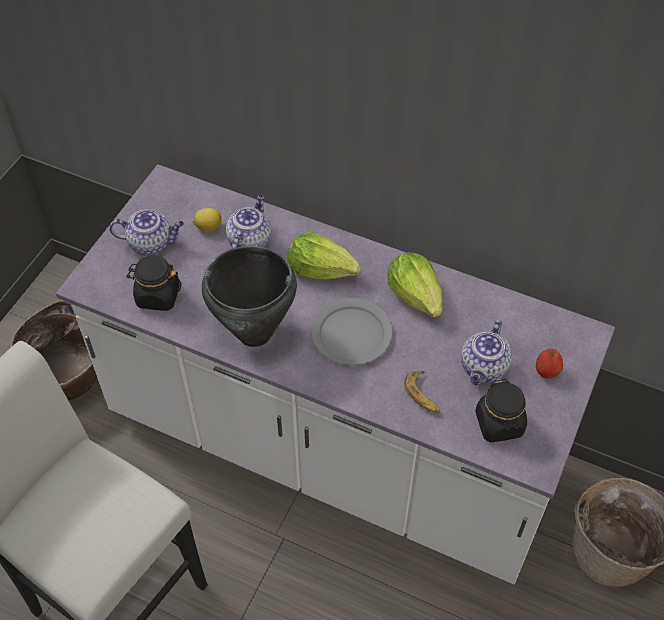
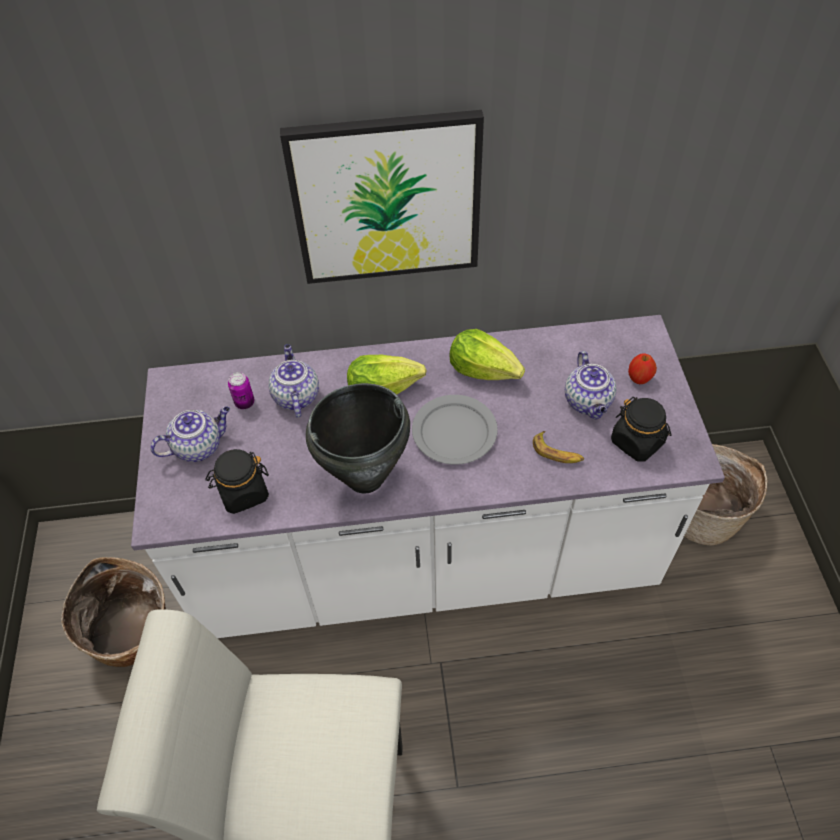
camera: 30 degrees left, 0 degrees up
lemon [192,208,222,232] -> can [228,372,254,409]
none -> picture [280,110,484,284]

